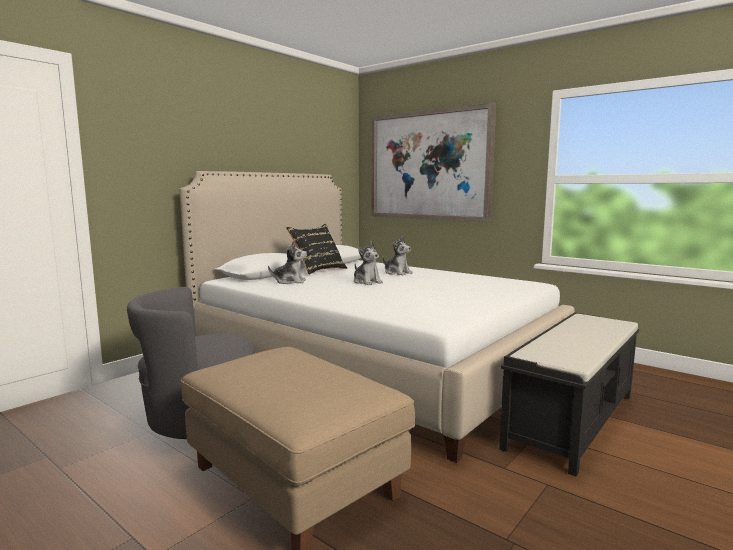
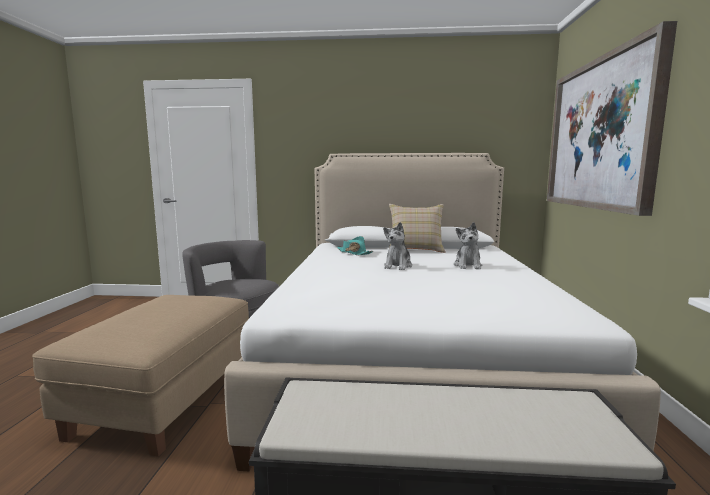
camera: 55 degrees right, 0 degrees up
plush toy [268,241,307,284] -> turquoise hat [337,236,373,255]
black pillow [286,224,347,275] -> beige pillow [389,204,446,253]

